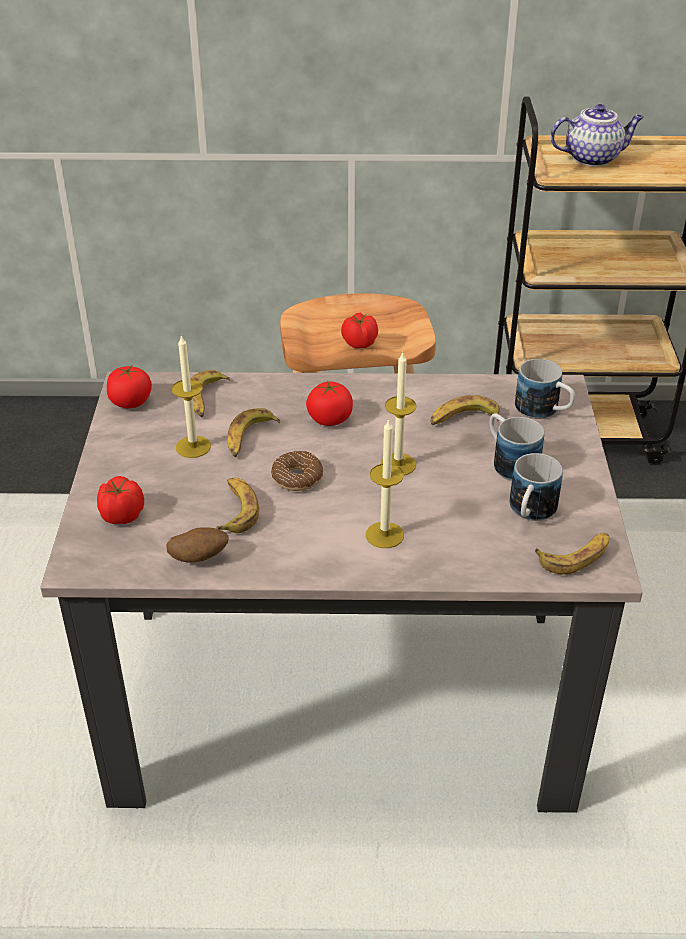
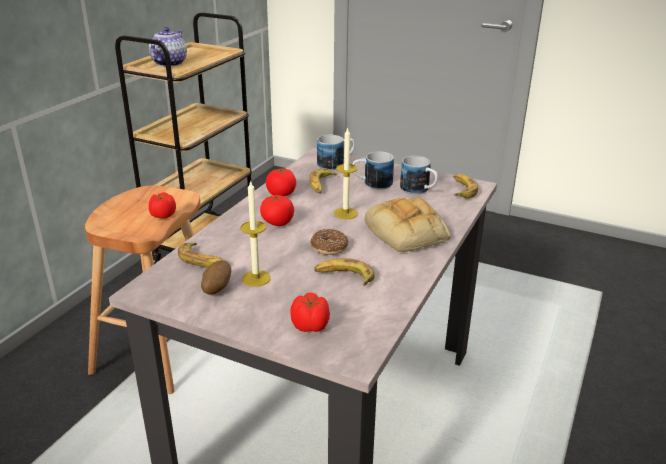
camera: 65 degrees left, 10 degrees down
tomato [107,366,152,408] -> tomato moved to [266,168,296,196]
potato [166,527,228,562] -> potato moved to [201,260,231,294]
banana [227,408,280,457] -> none
candle [366,418,404,548] -> bread [365,198,450,252]

